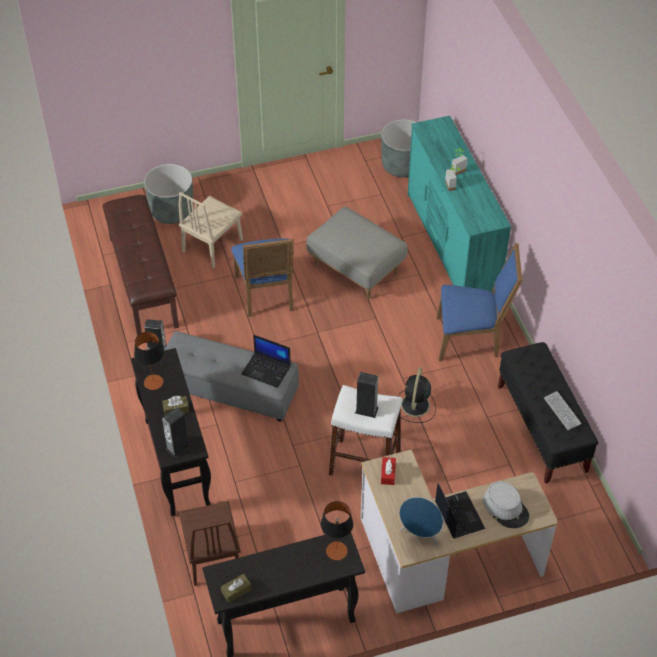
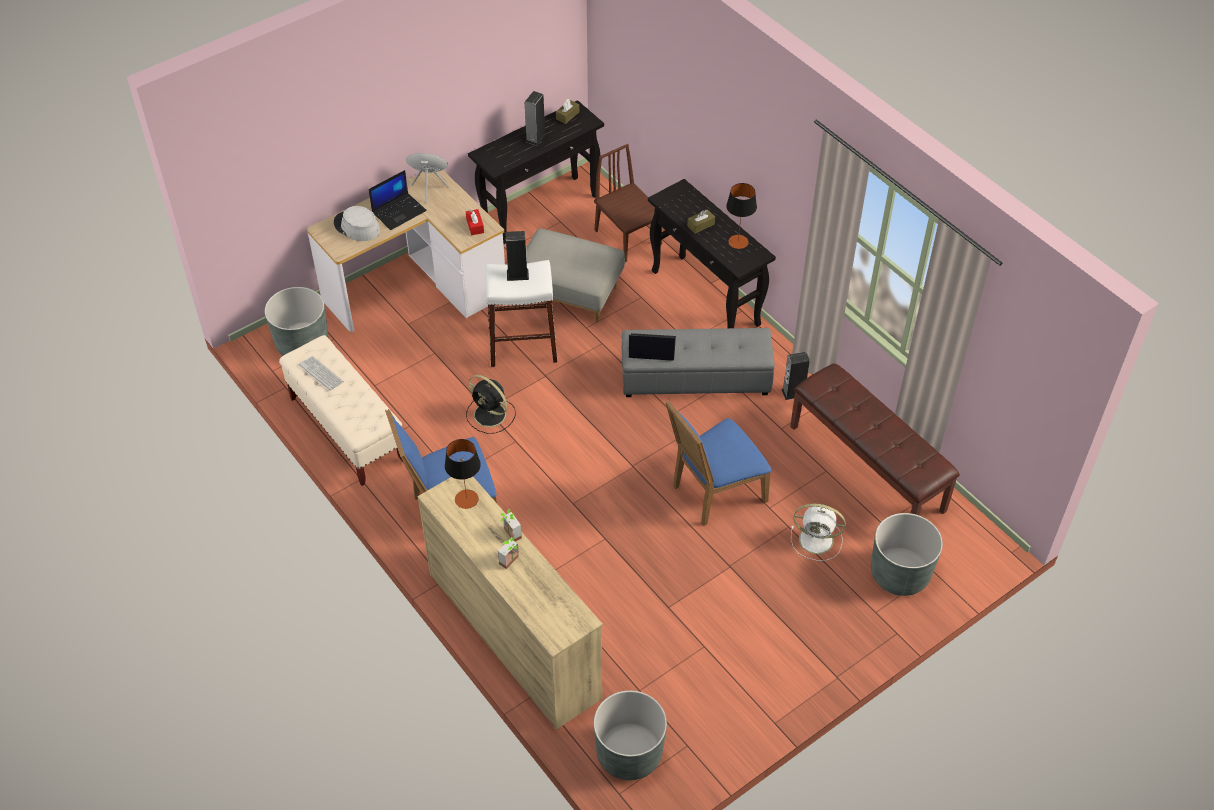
camera: 160 degrees right, 0 degrees up
speaker [162,407,191,458] -> speaker moved to [525,91,546,146]
beige chair [178,192,243,268] -> white fan [791,504,846,561]
blue chair [231,239,294,317] -> blue chair turned 90 degrees counterclockwise [665,400,771,526]
grey ottoman [306,207,407,299] -> grey ottoman moved to [526,228,625,323]
table lamp [321,501,353,560] -> table lamp moved to [445,439,481,509]
black fan [398,367,436,423] -> black fan turned 135 degrees clockwise [466,375,516,434]
turquoise dresser [407,116,511,292] -> beige dresser [417,477,603,730]
laptop [435,483,485,539] -> laptop turned 90 degrees counterclockwise [369,170,427,230]
black bench [498,342,599,484] -> beige bench [279,335,404,486]
none -> grey planter [265,287,328,356]

